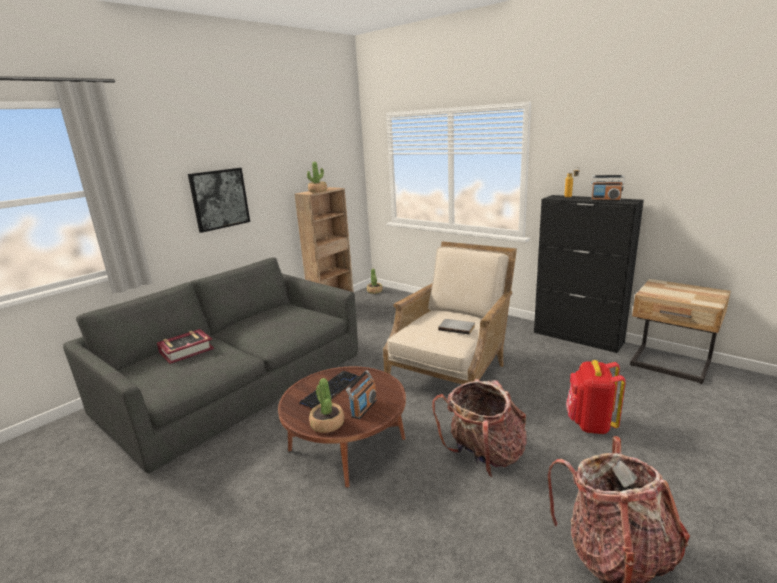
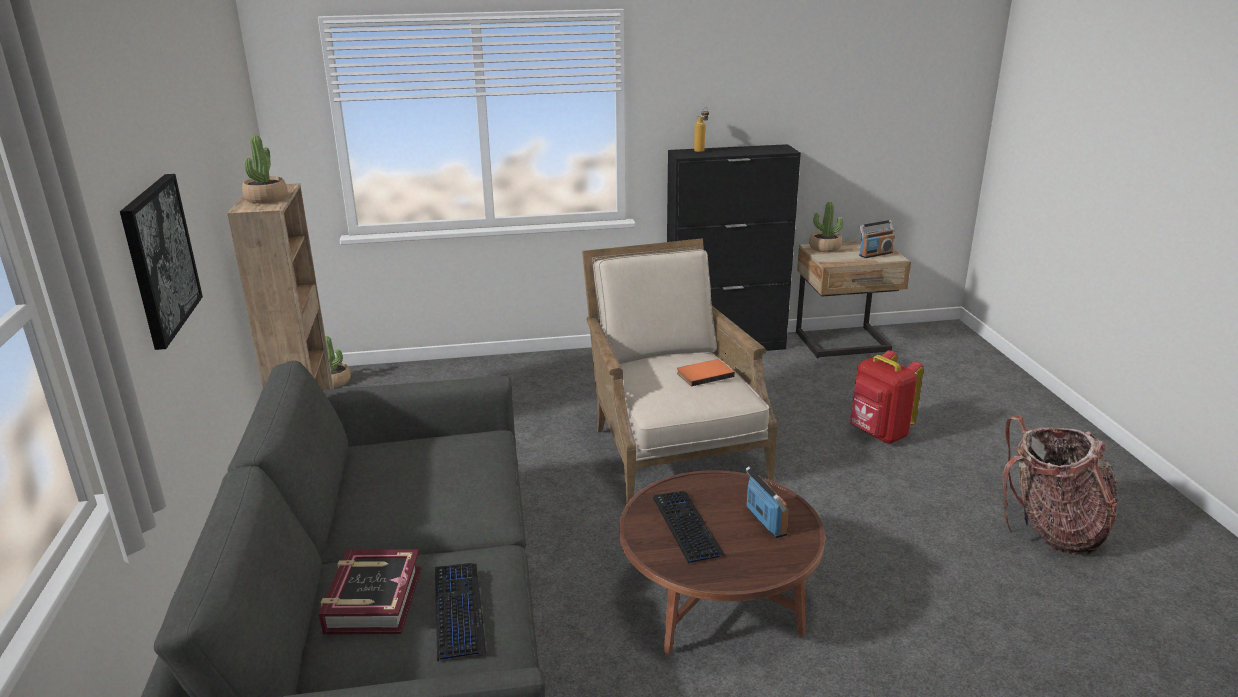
camera: 50 degrees left, 5 degrees up
potted plant [309,378,344,433] -> potted plant moved to [809,202,843,252]
backpack [432,379,527,477] -> none
grey book [438,319,475,335] -> orange book [677,359,735,386]
radio [591,175,625,201] -> radio moved to [859,220,895,258]
none -> keyboard [435,563,486,662]

